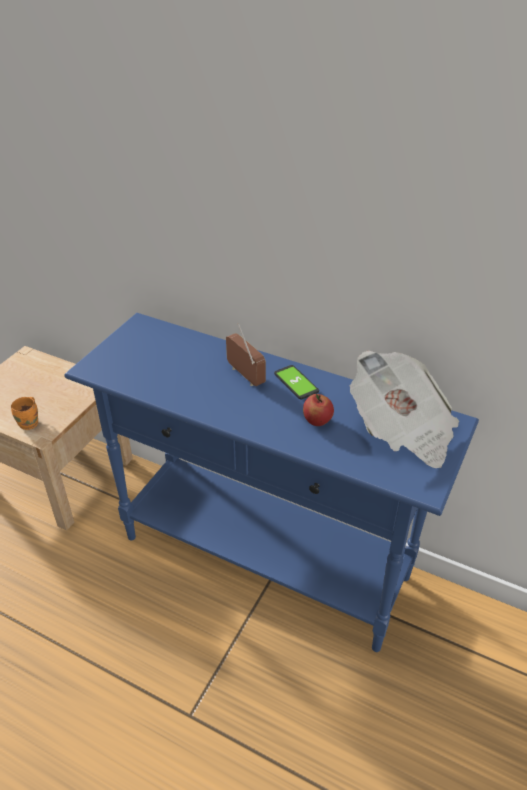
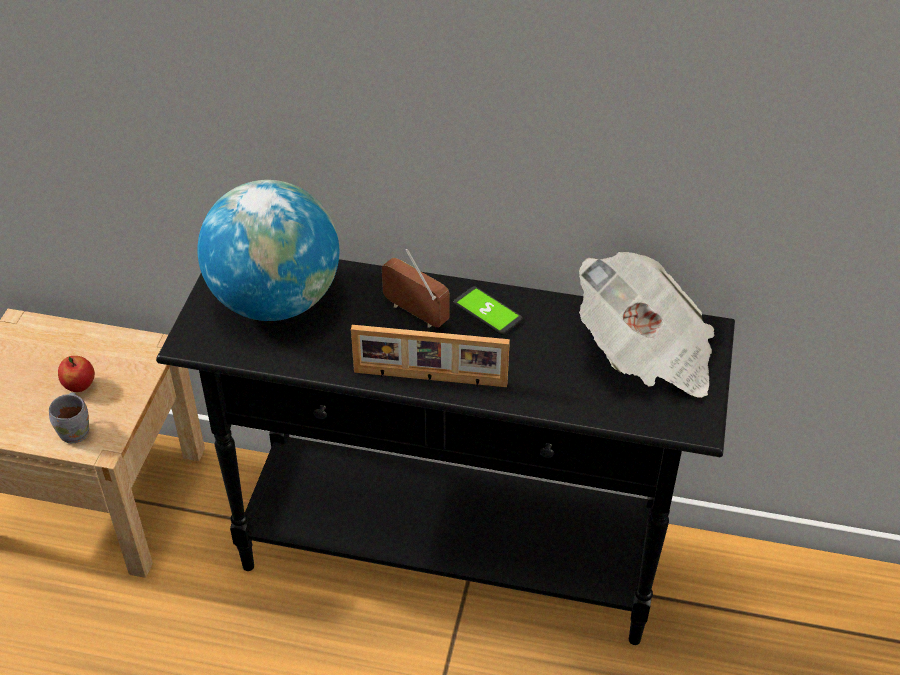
camera: 15 degrees left, 5 degrees up
orange mug [11,397,38,430] -> grey mug [49,393,89,443]
blue console table [64,313,479,652] -> black console table [156,259,735,645]
apple [303,394,334,426] -> apple moved to [58,356,95,392]
none -> globe [198,180,339,321]
none -> picture frame [351,325,510,387]

